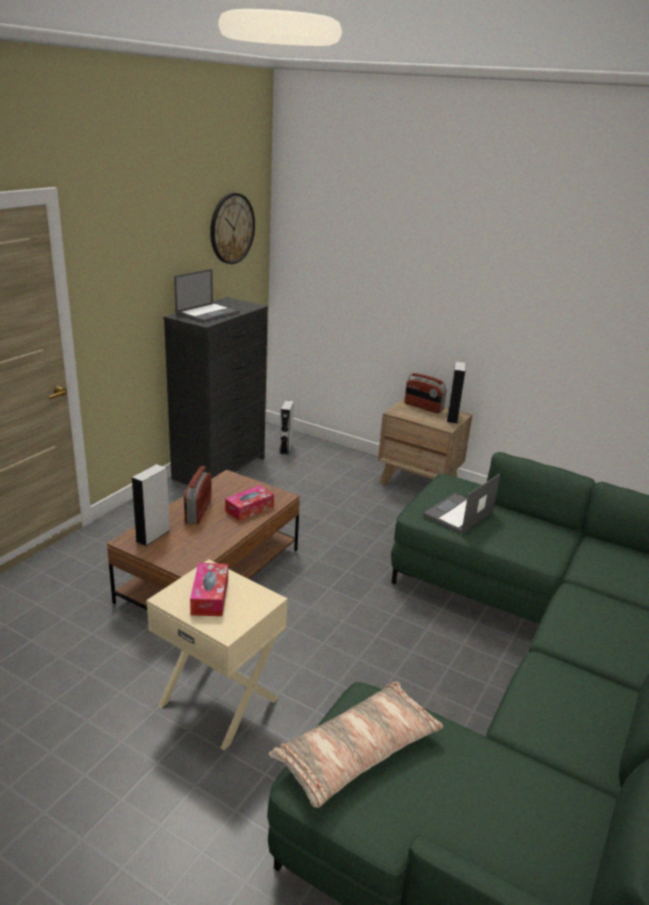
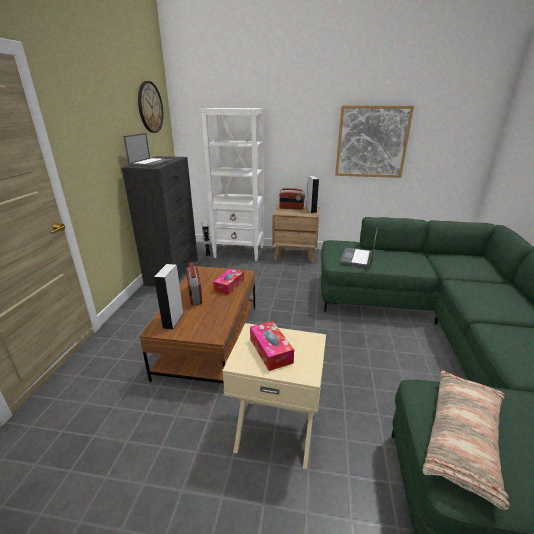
camera: 20 degrees left, 0 degrees up
none -> white bookcase [201,108,264,261]
none -> picture [335,106,414,178]

